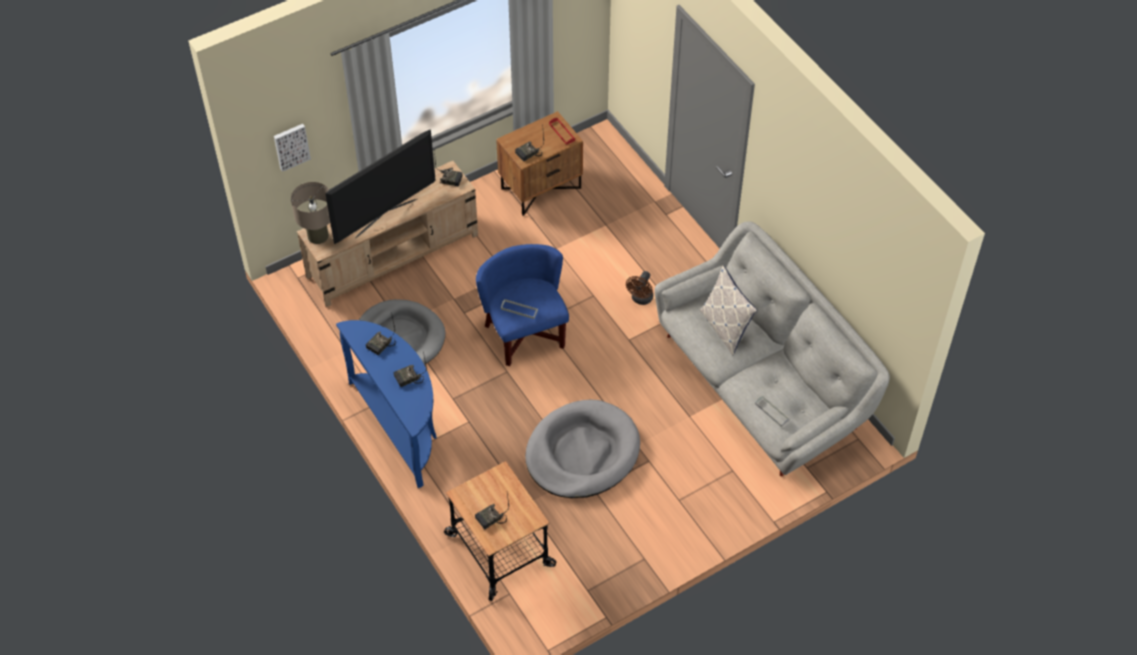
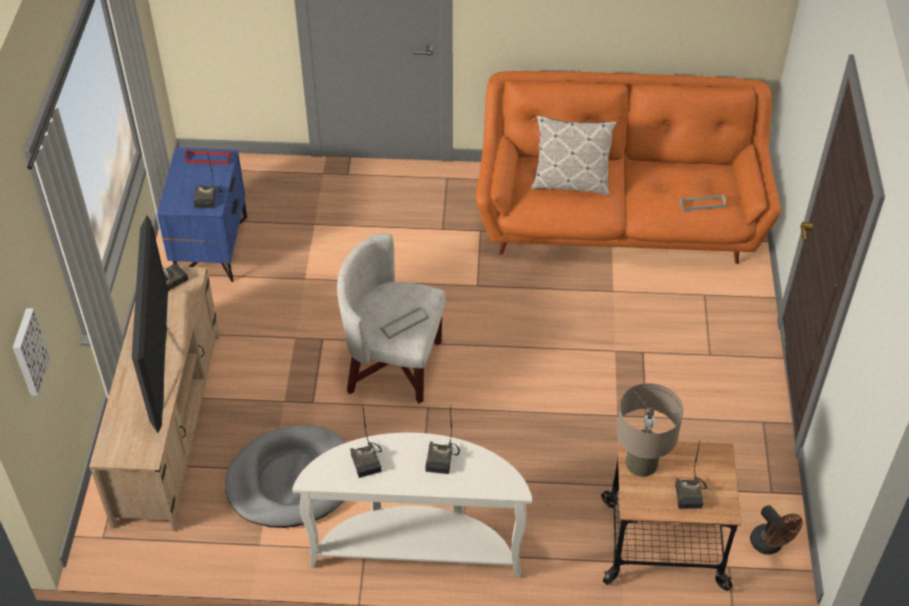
camera: 55 degrees left, 5 degrees down
beige table lamp [291,182,330,244] -> beige table lamp moved to [616,383,683,477]
blue console table [336,320,437,488] -> white console table [292,433,532,578]
blue armchair [476,244,569,366] -> white armchair [337,233,446,403]
brown nightstand [496,111,583,216] -> blue nightstand [157,147,247,282]
grey dog bed [525,400,640,498] -> none
brown fan [626,271,653,305] -> brown fan moved to [750,505,802,555]
grey sofa [654,221,890,476] -> orange sofa [476,71,781,264]

